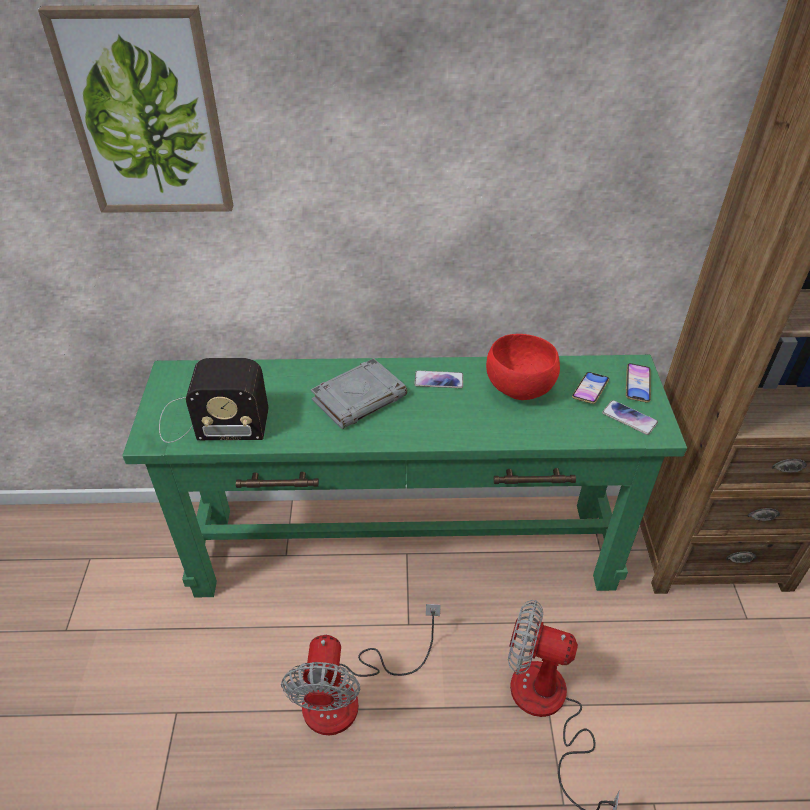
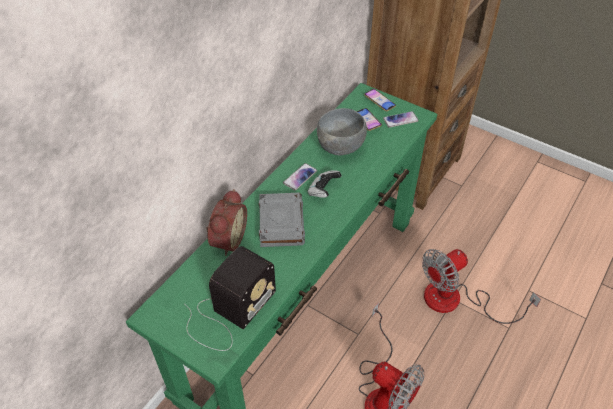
camera: 55 degrees left, 5 degrees up
picture [38,5,233,213] -> none
red bowl [486,334,560,400] -> grey bowl [317,108,367,155]
none -> alarm clock [206,189,247,256]
none -> game controller [307,170,342,198]

